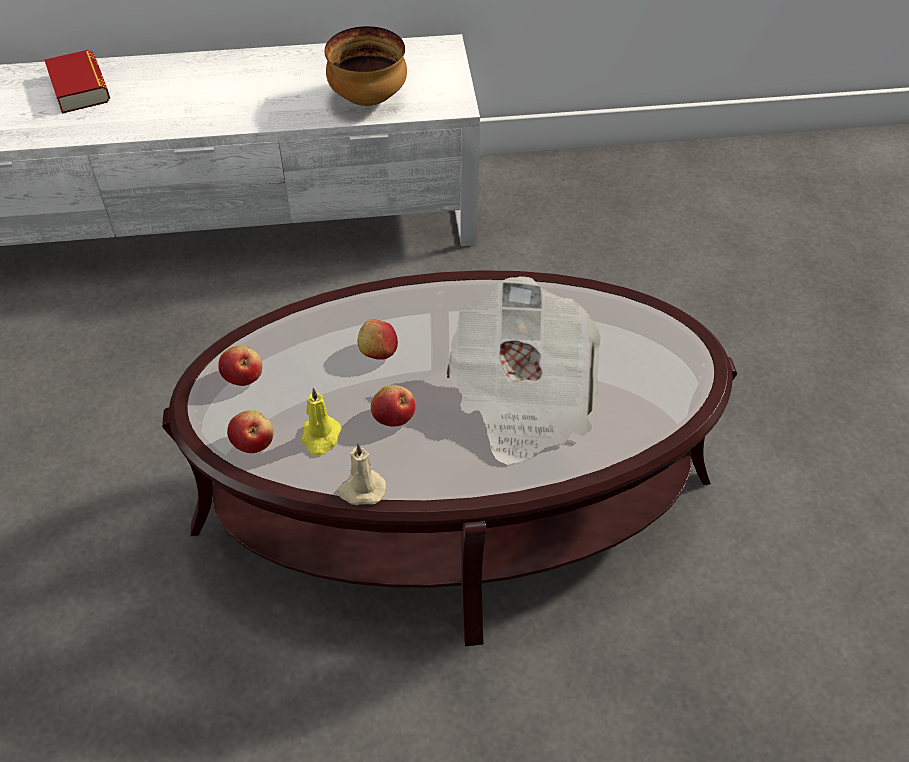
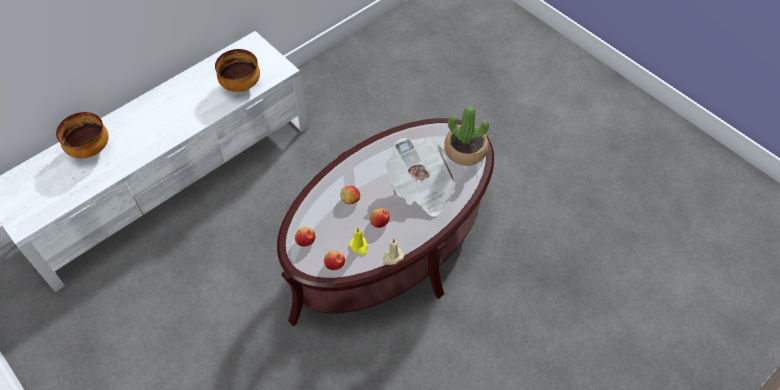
camera: 35 degrees left, 5 degrees up
book [44,50,110,114] -> bowl [56,112,108,158]
none -> potted plant [444,106,489,166]

